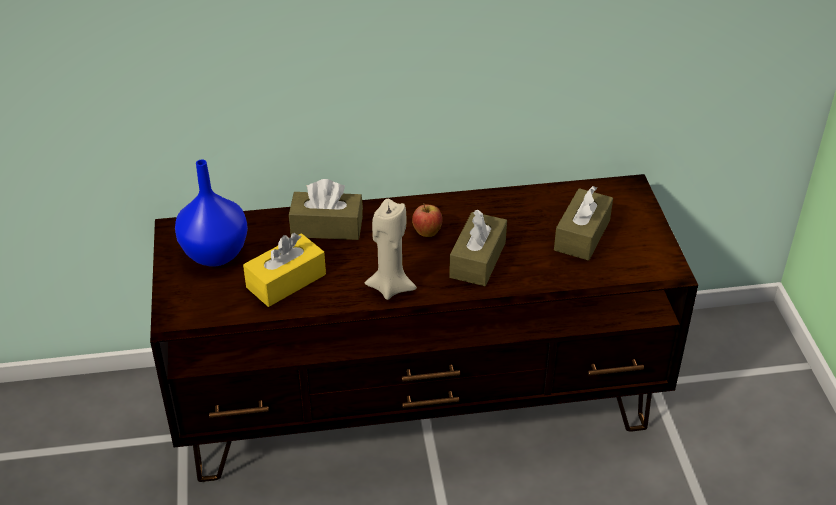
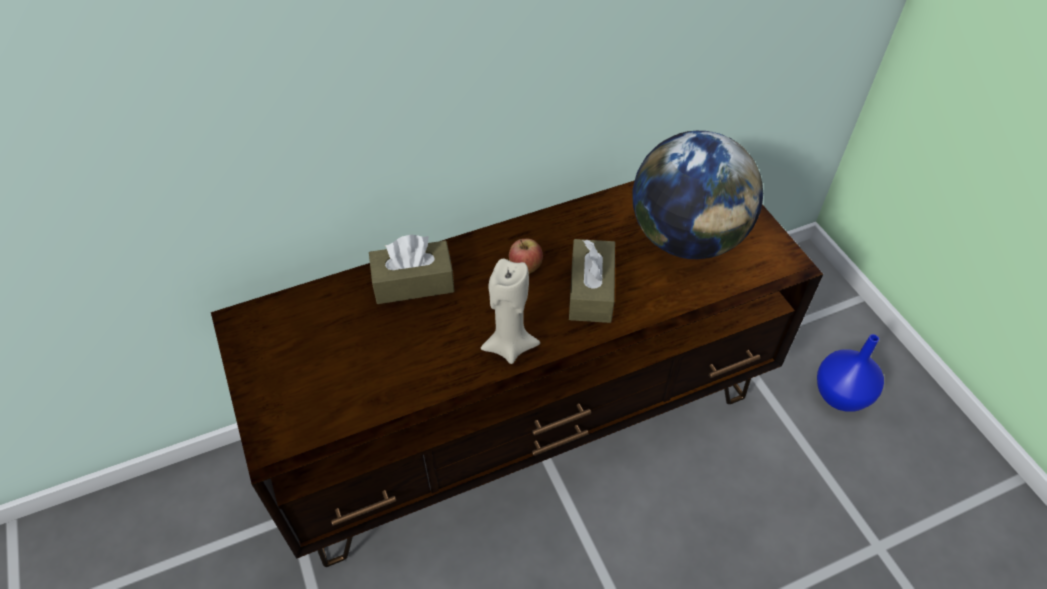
camera: 15 degrees left, 10 degrees up
blue vase [175,159,248,267] -> blue vase moved to [817,334,884,411]
yellow tissue box [243,233,326,307] -> none
brown tissue box [554,186,613,261] -> globe [633,131,763,259]

